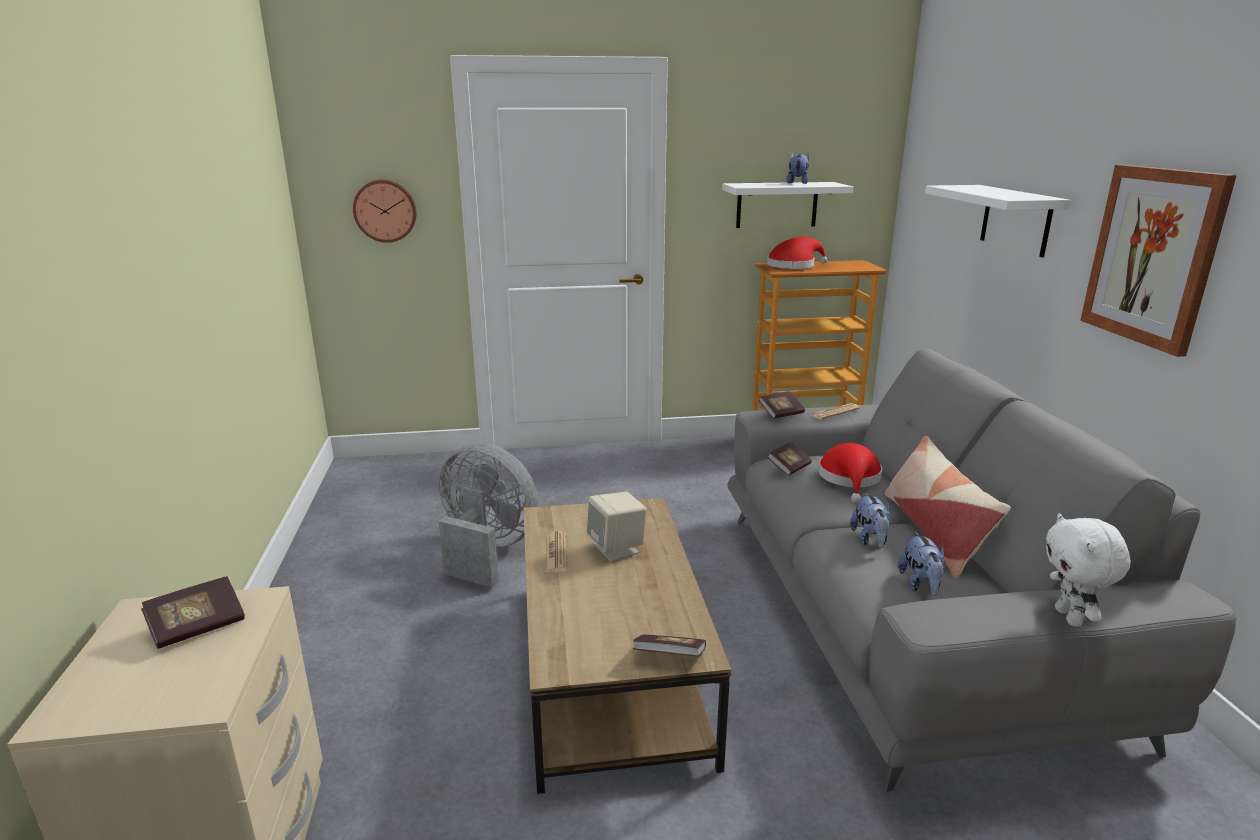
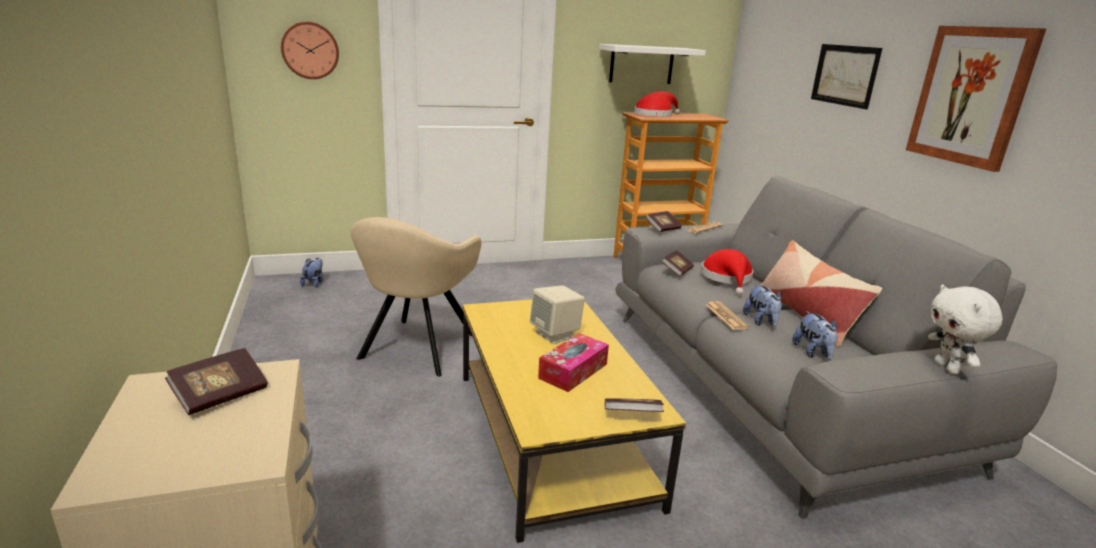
camera: 10 degrees left, 0 degrees up
grey fan [439,443,539,588] -> beige armchair [350,217,481,376]
brown coffee table [524,498,731,794] -> yellow coffee table [463,299,686,543]
newspaper [546,531,567,572] -> newspaper moved to [706,301,749,329]
plush toy [787,153,809,184] -> plush toy moved to [300,258,323,287]
white shelf [925,185,1070,257] -> picture [811,44,882,109]
none -> tissue box [538,333,609,392]

